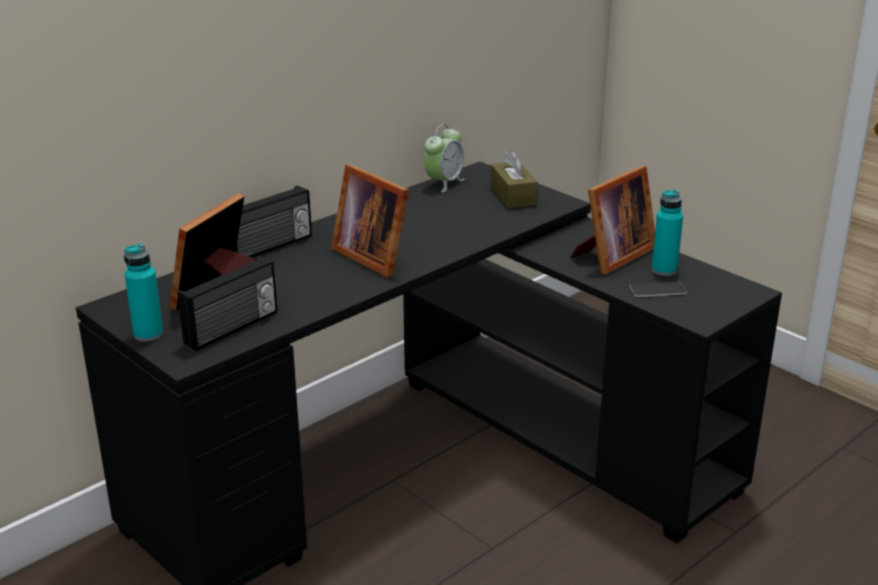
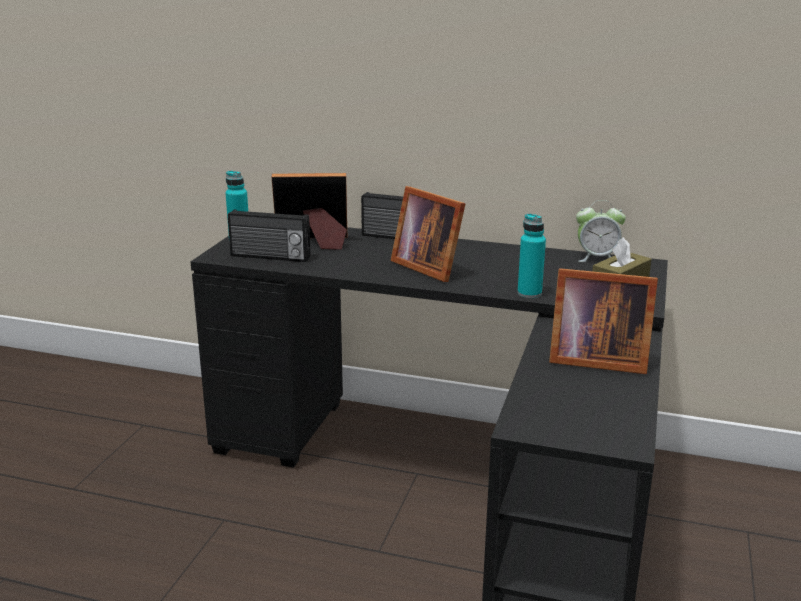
camera: 60 degrees right, 5 degrees down
picture frame [331,164,409,278] -> picture frame turned 60 degrees counterclockwise [391,186,465,282]
phone [629,281,687,297] -> none
turquoise bottle [651,190,683,276] -> turquoise bottle moved to [517,213,546,298]

